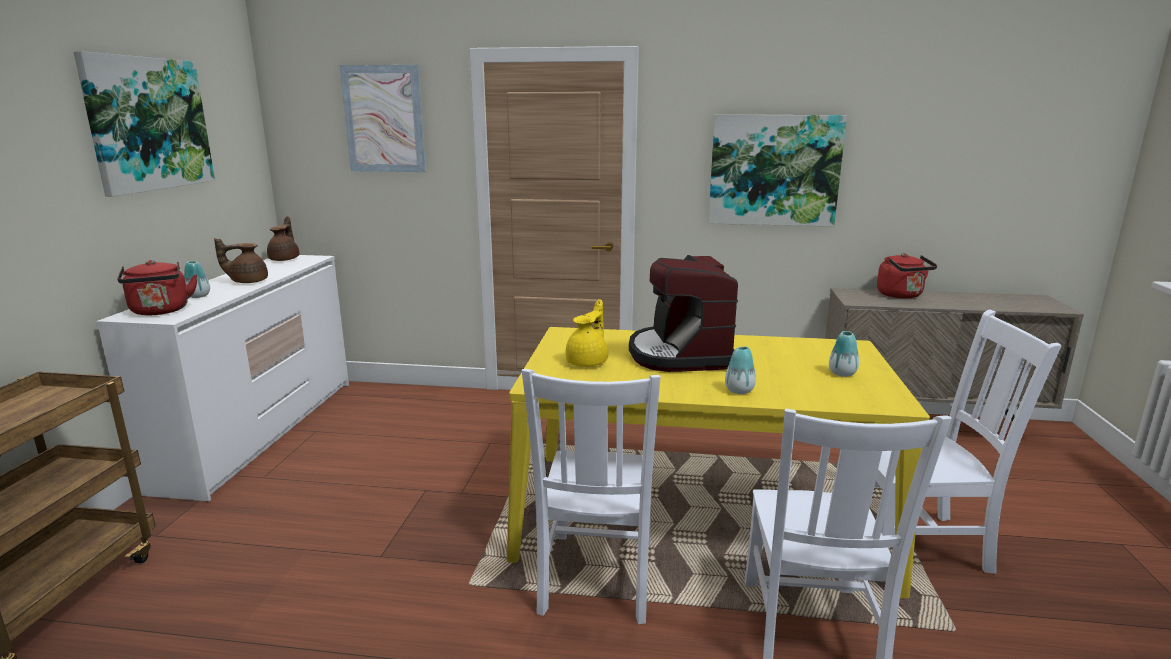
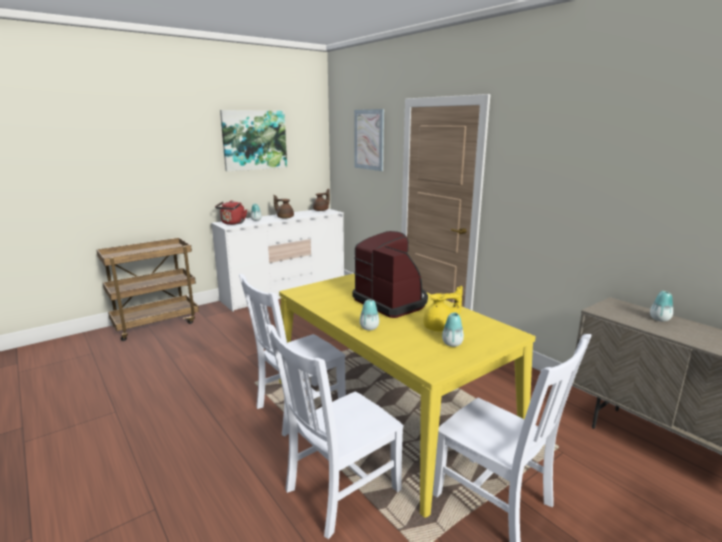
camera: 45 degrees right, 0 degrees up
yellow teapot [565,299,608,366] -> yellow teapot moved to [423,286,463,332]
coffee machine [629,255,738,372] -> coffee machine turned 105 degrees clockwise [352,231,428,318]
picture [708,115,847,226] -> none
red kettle [877,253,937,299] -> vase [650,291,673,322]

